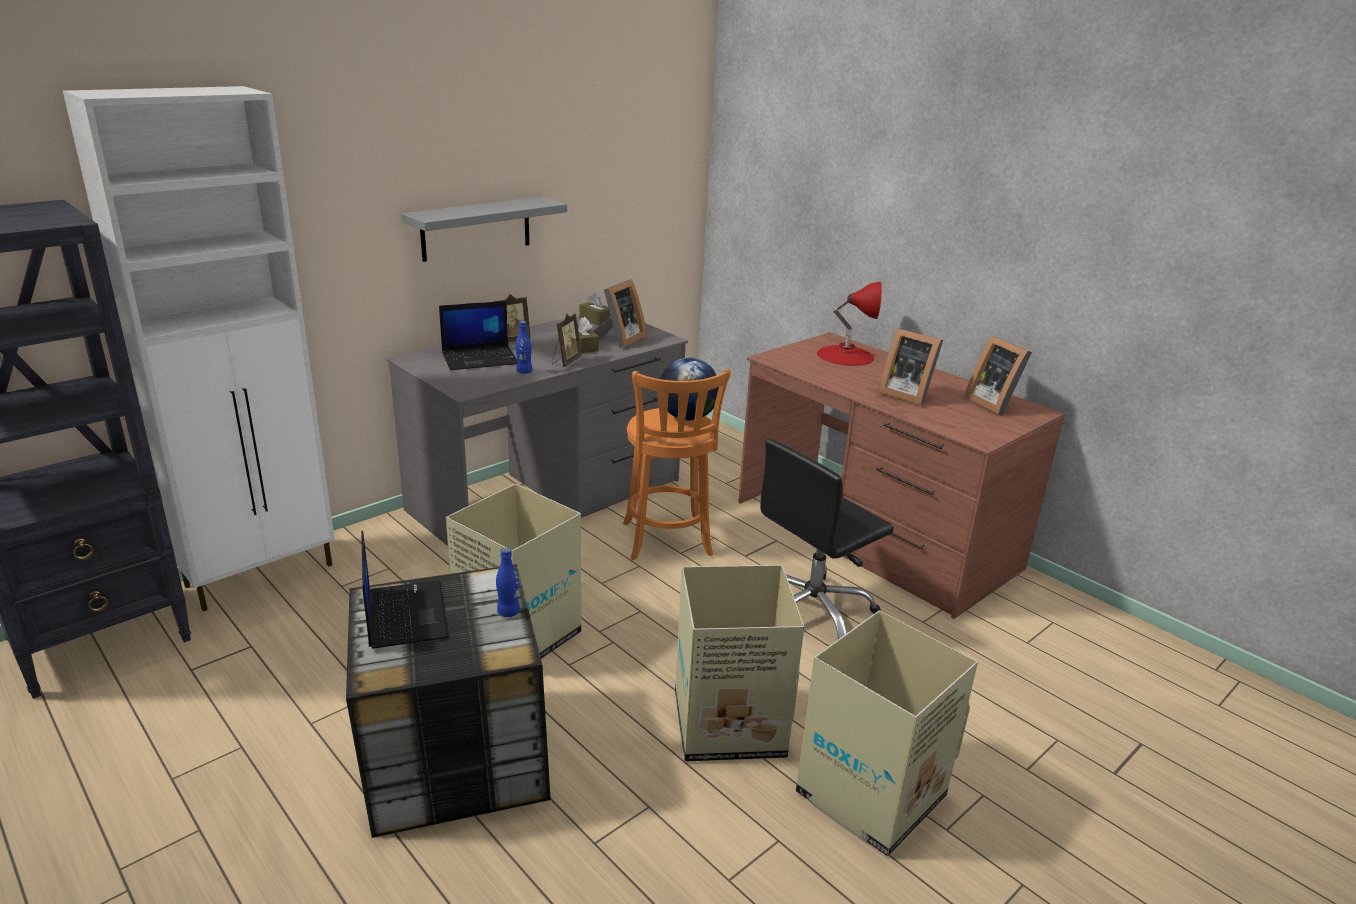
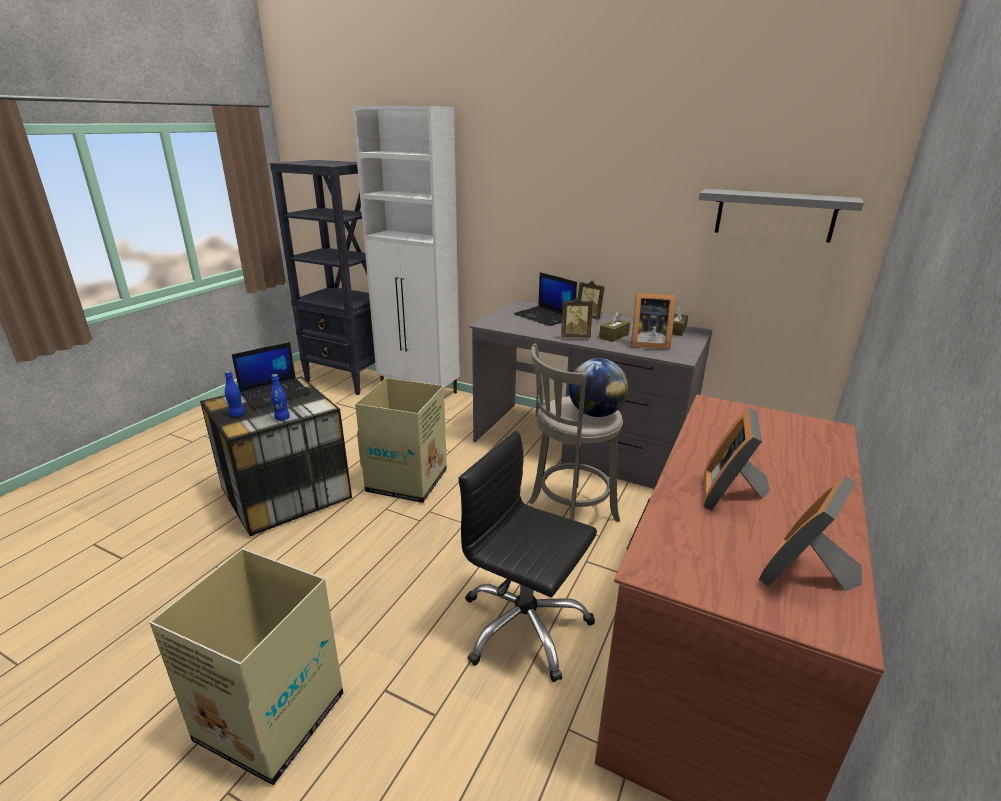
camera: 70 degrees right, 0 degrees up
grey shelf [401,197,567,262] -> grey shelf moved to [699,189,864,242]
blue bottle [516,321,533,374] -> blue bottle moved to [224,371,244,417]
orange stool [623,369,731,560] -> grey stool [529,343,623,522]
cardboard box [675,565,804,762] -> none
red table lamp [817,282,882,366] -> none

